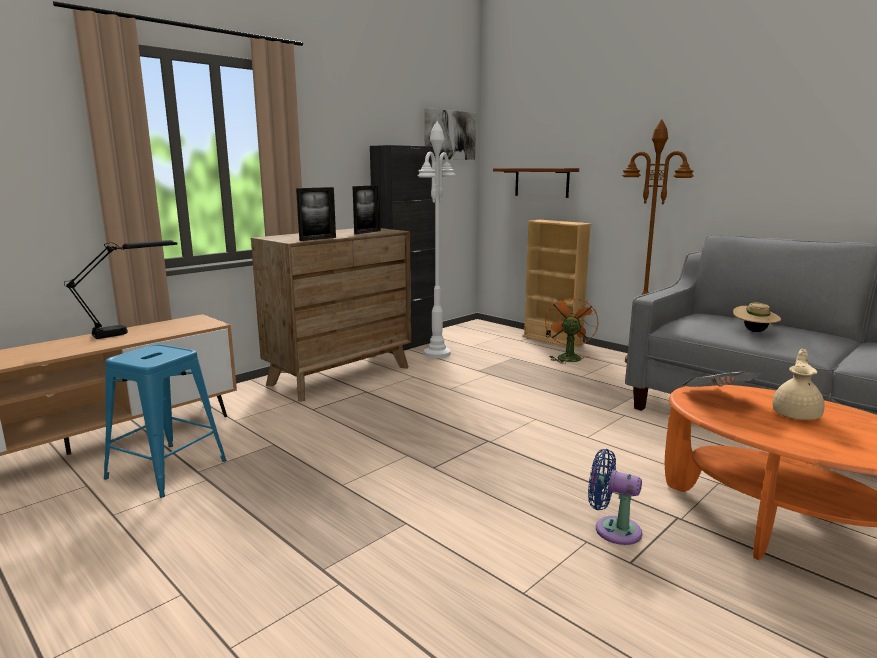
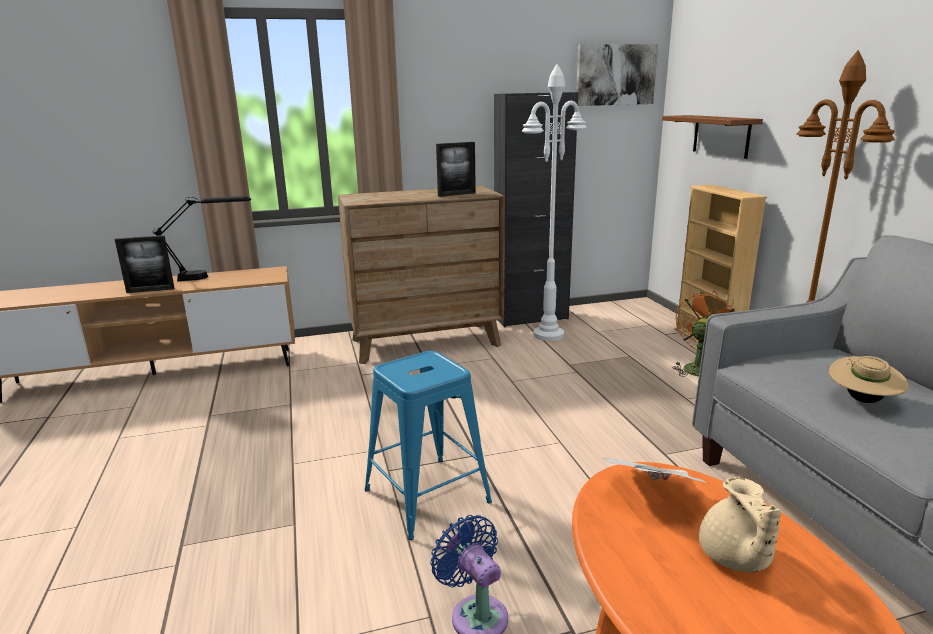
camera: 30 degrees right, 5 degrees up
blue stool [104,344,226,498] -> blue stool moved to [364,351,492,540]
picture frame [296,187,336,241] -> picture frame moved to [115,235,174,293]
beige teapot [772,349,825,420] -> beige teapot turned 120 degrees clockwise [699,477,781,572]

